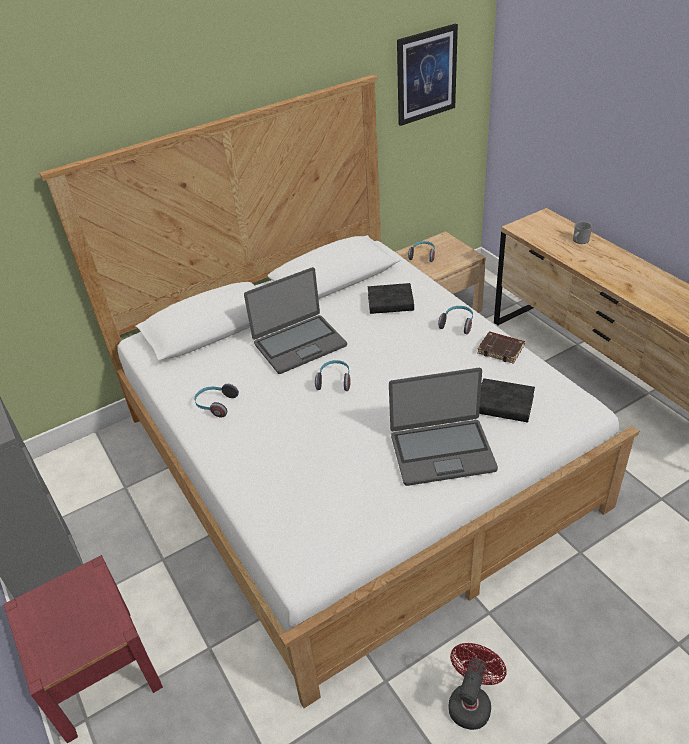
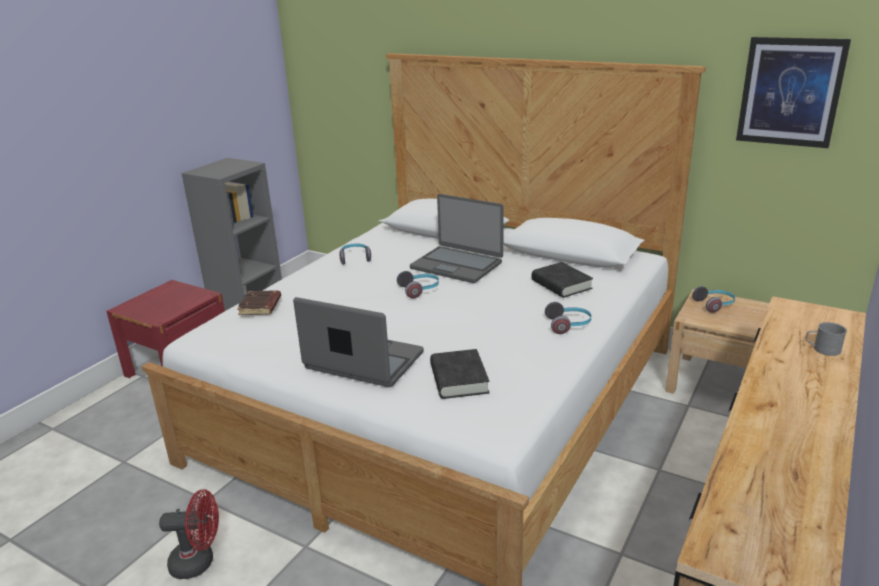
camera: 60 degrees right, 15 degrees down
laptop [389,368,498,486] -> laptop turned 150 degrees clockwise [293,297,424,387]
brown book [477,331,525,364] -> brown book moved to [237,291,281,315]

